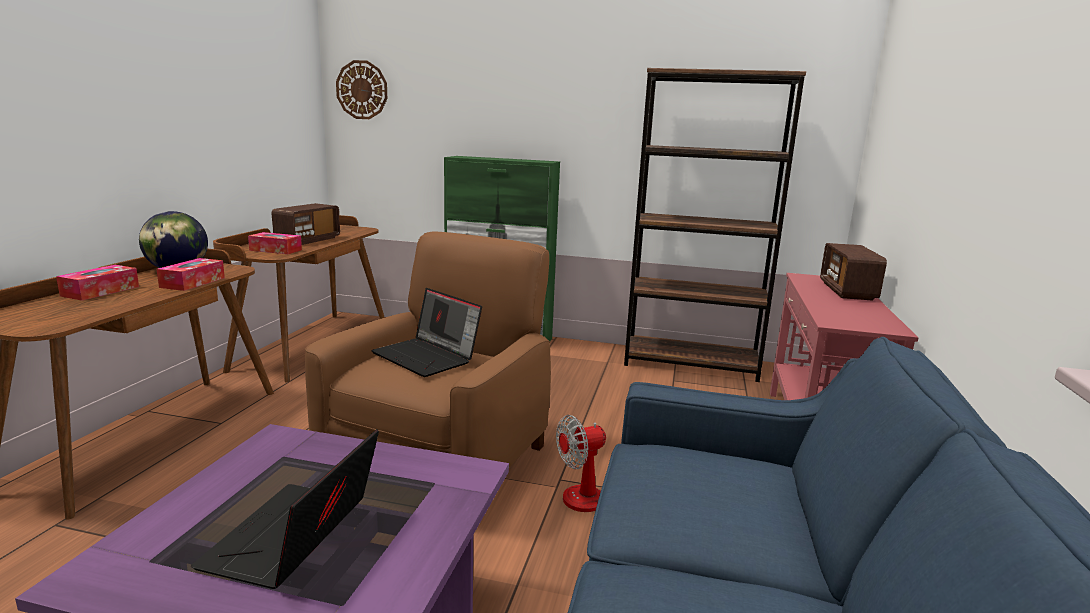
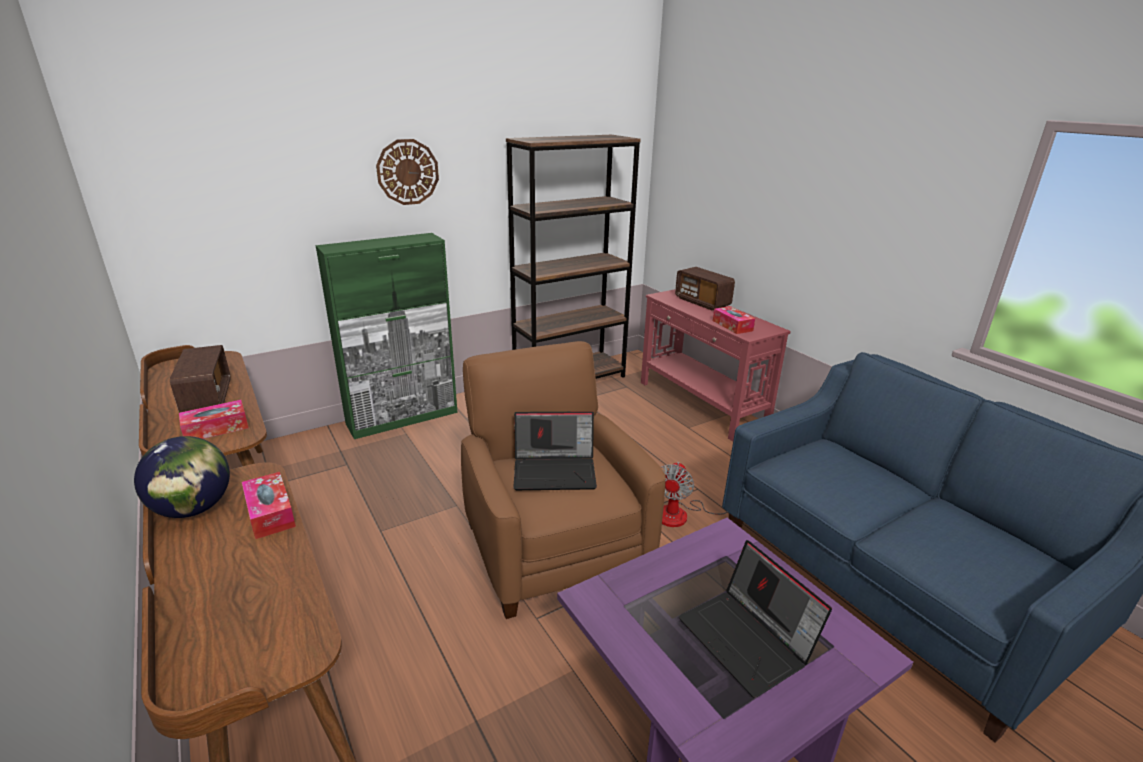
camera: 45 degrees left, 10 degrees up
tissue box [56,265,139,301] -> tissue box moved to [713,306,755,334]
wall clock [336,60,387,119] -> wall clock moved to [376,139,439,205]

